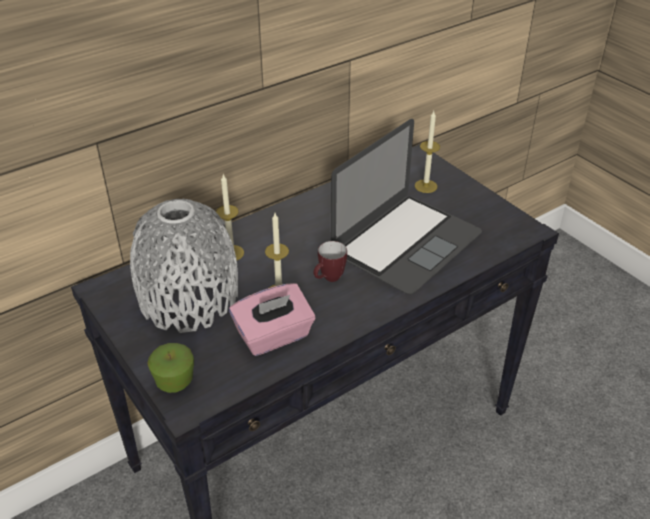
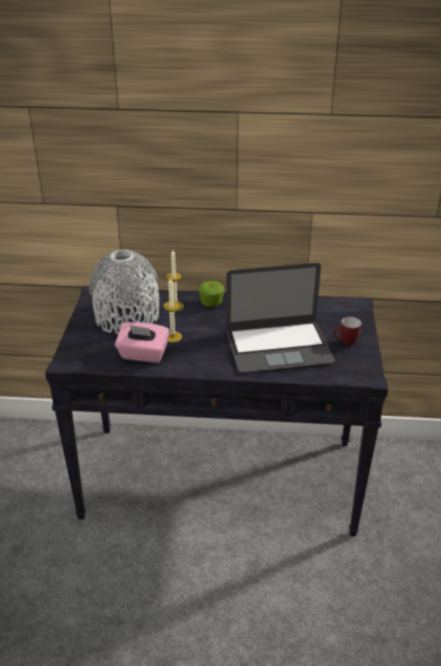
camera: 40 degrees right, 5 degrees down
apple [147,343,194,393] -> apple moved to [199,281,224,307]
mug [313,241,347,282] -> mug moved to [334,317,362,346]
candle [415,111,440,193] -> none

